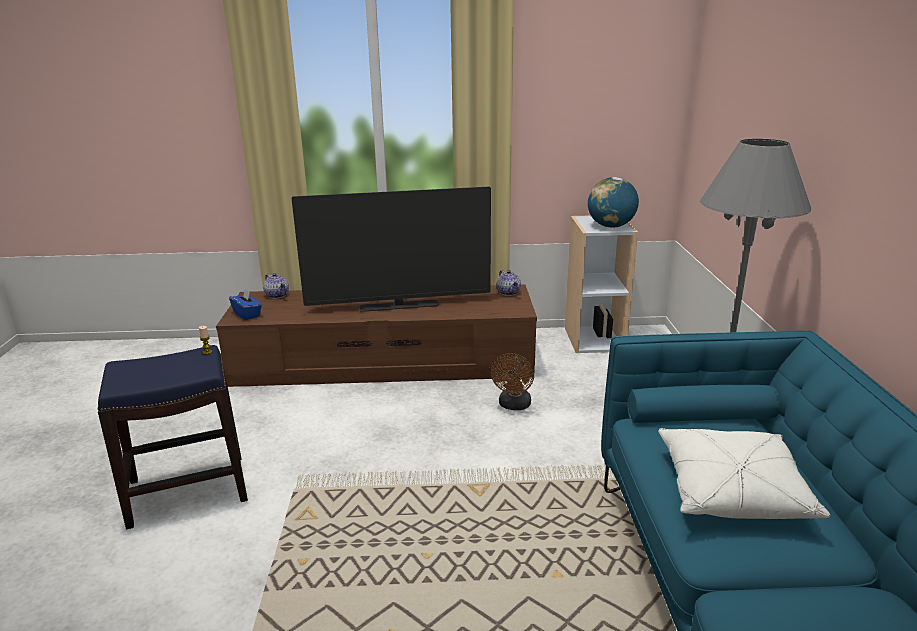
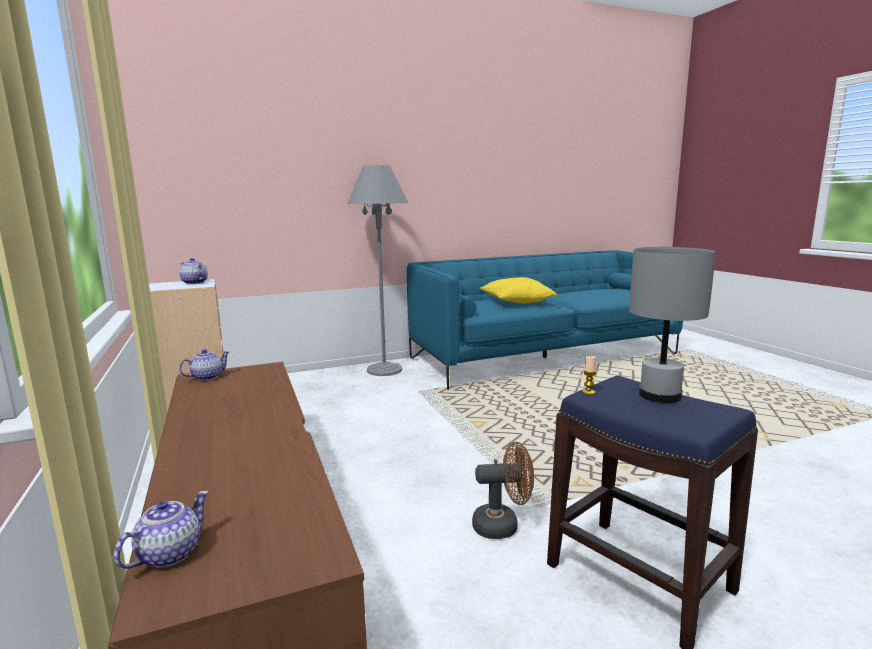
camera: 110 degrees left, 10 degrees down
blue tissue box [229,289,262,320] -> none
television [291,187,491,312] -> none
brown fan [491,353,534,410] -> brown fan moved to [472,442,534,539]
globe [588,177,639,228] -> teapot [179,258,208,284]
white pillow [658,428,830,519] -> yellow pillow [480,277,557,303]
none -> grey table lamp [629,247,716,403]

